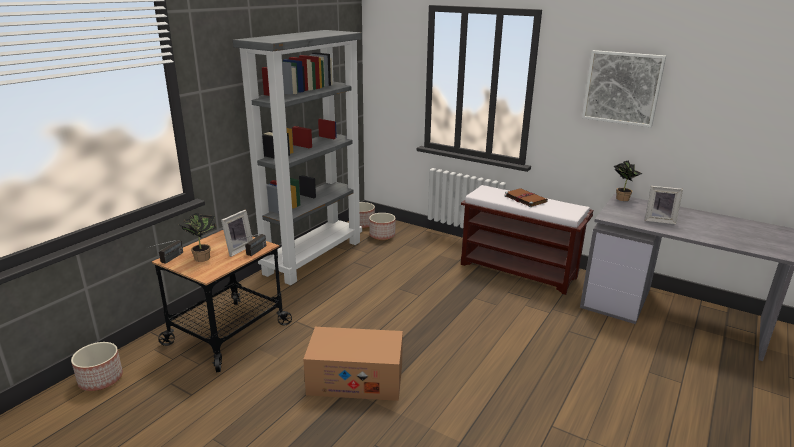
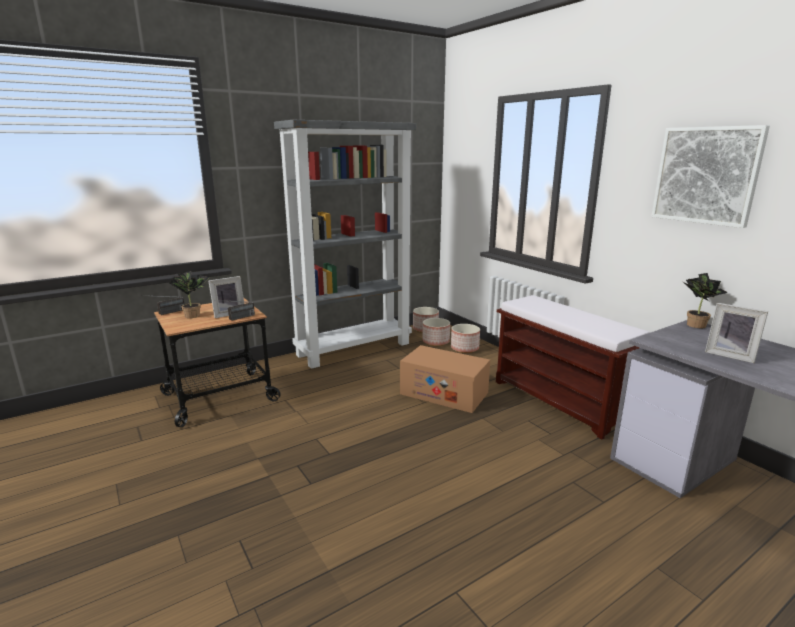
camera: 25 degrees right, 5 degrees down
planter [71,342,123,391] -> planter moved to [451,324,480,353]
cardboard box [303,327,403,401] -> cardboard box moved to [400,345,490,413]
brown book [505,188,548,207] -> none

